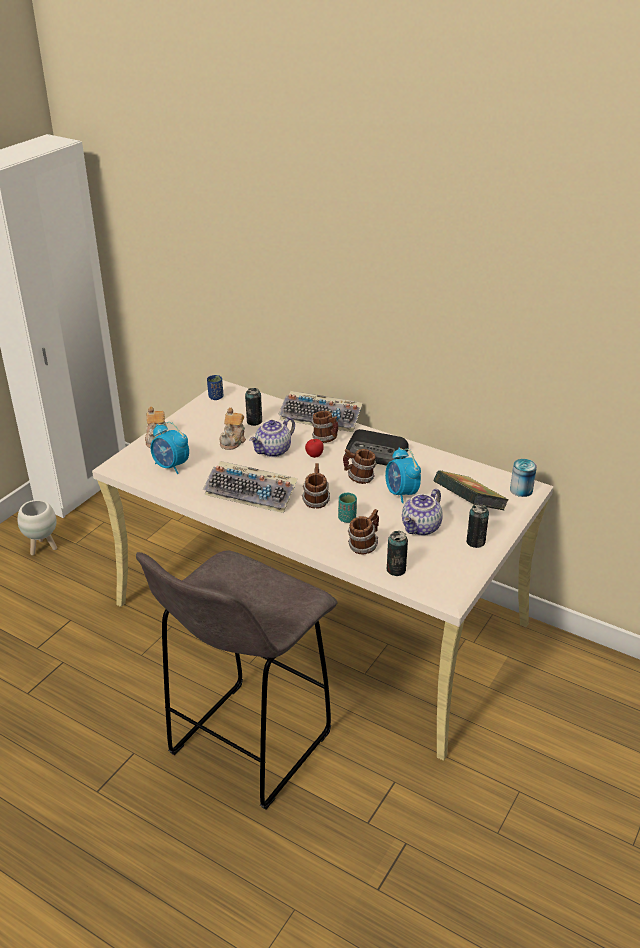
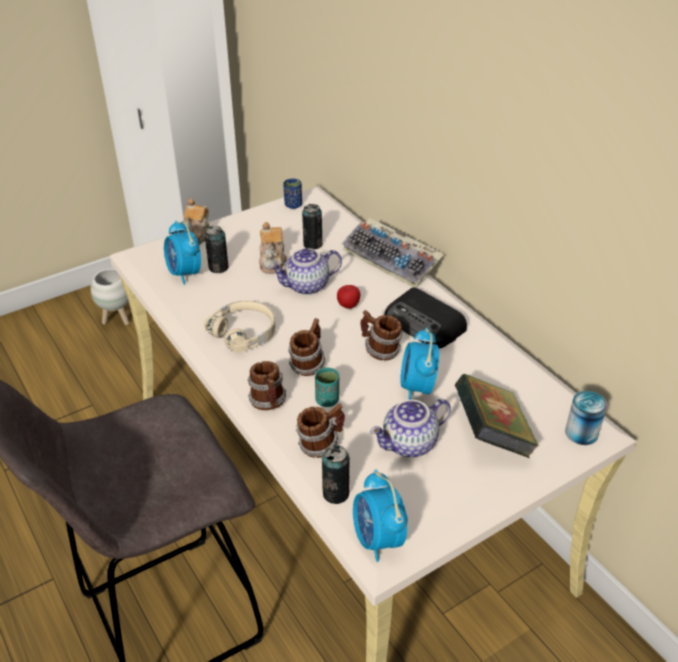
camera: 25 degrees right, 5 degrees up
keyboard [202,461,298,513] -> beige headphones [204,300,275,353]
teapot [219,408,246,450] -> teapot turned 45 degrees counterclockwise [259,222,287,274]
mug [312,411,338,443] -> mug moved to [247,361,286,410]
can [466,504,489,548] -> can moved to [205,226,229,273]
none -> alarm clock [353,470,407,562]

